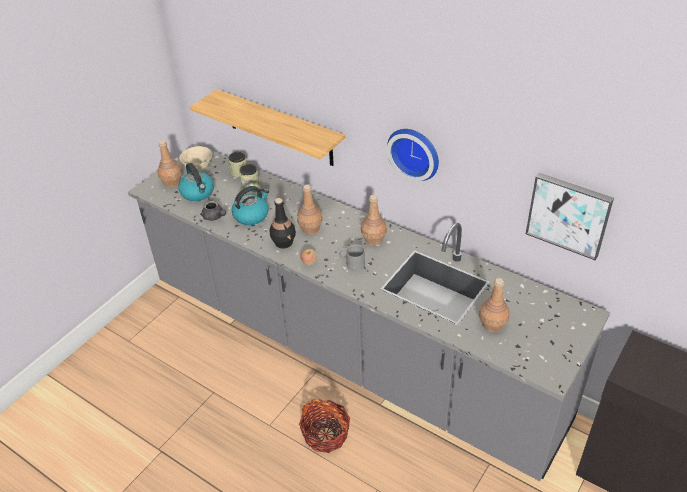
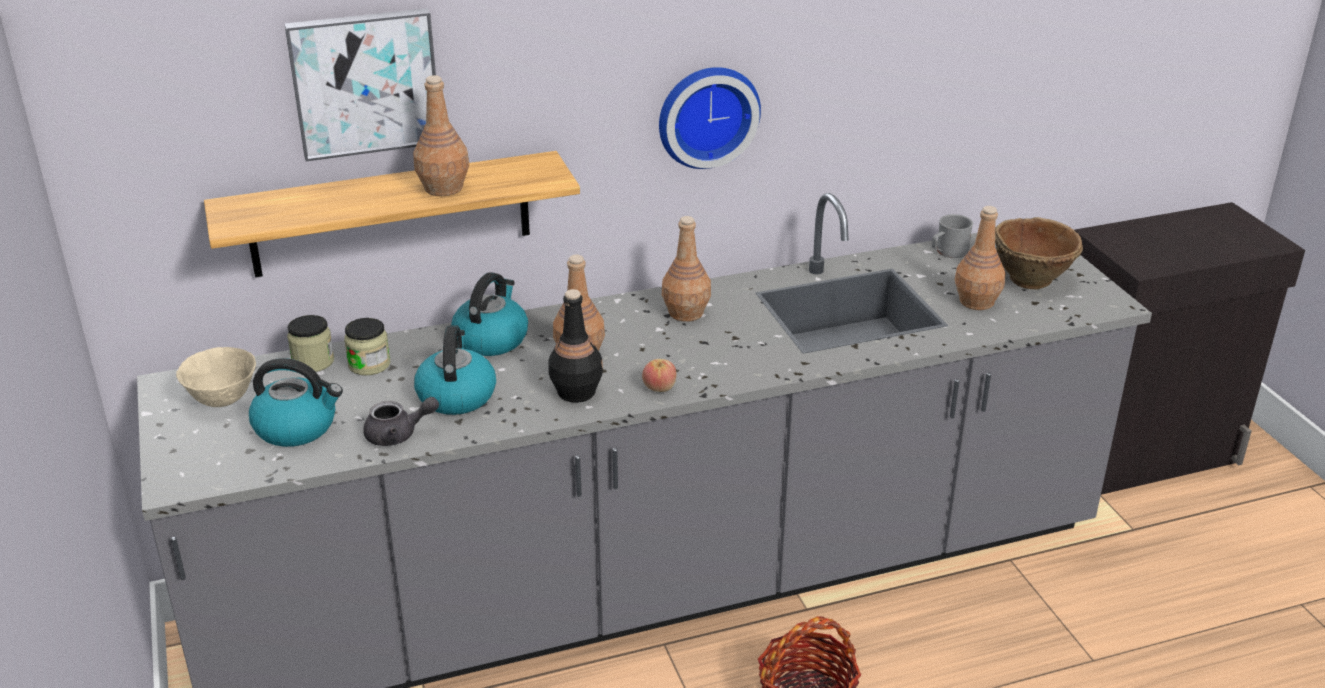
camera: 55 degrees left, 10 degrees down
brown bottle [157,140,182,188] -> brown bottle moved to [413,75,469,196]
grey mug [340,244,365,271] -> grey mug moved to [932,214,973,258]
picture [526,173,614,260] -> picture moved to [284,8,436,161]
none -> kettle [451,272,528,356]
none -> brown bowl [995,217,1083,289]

